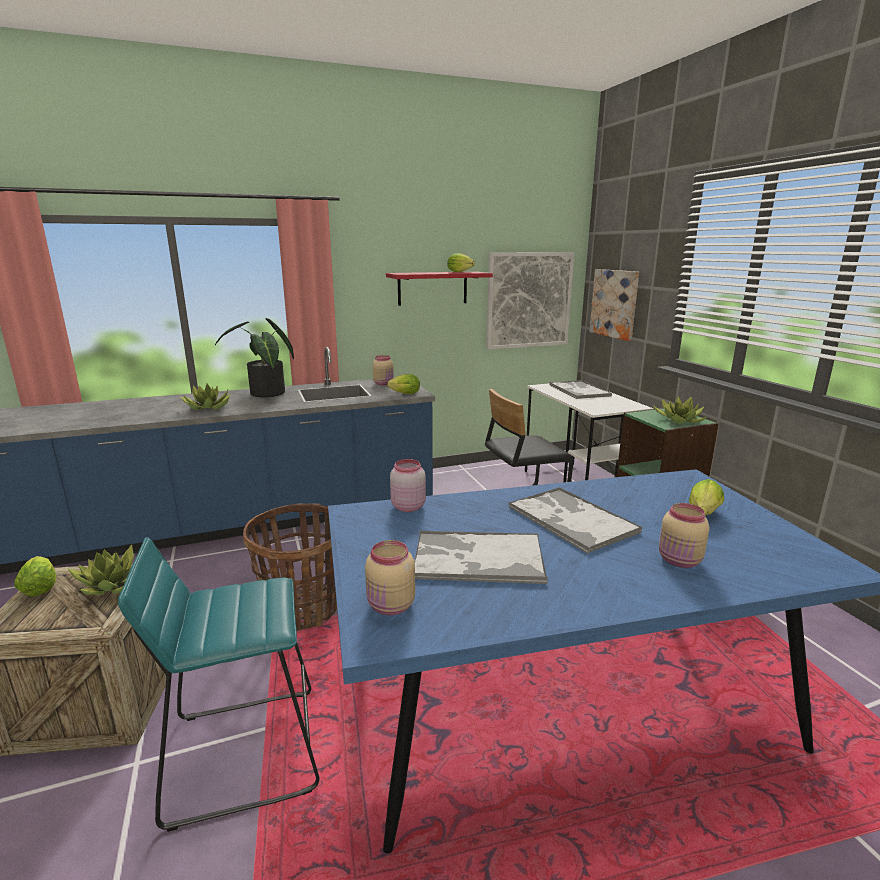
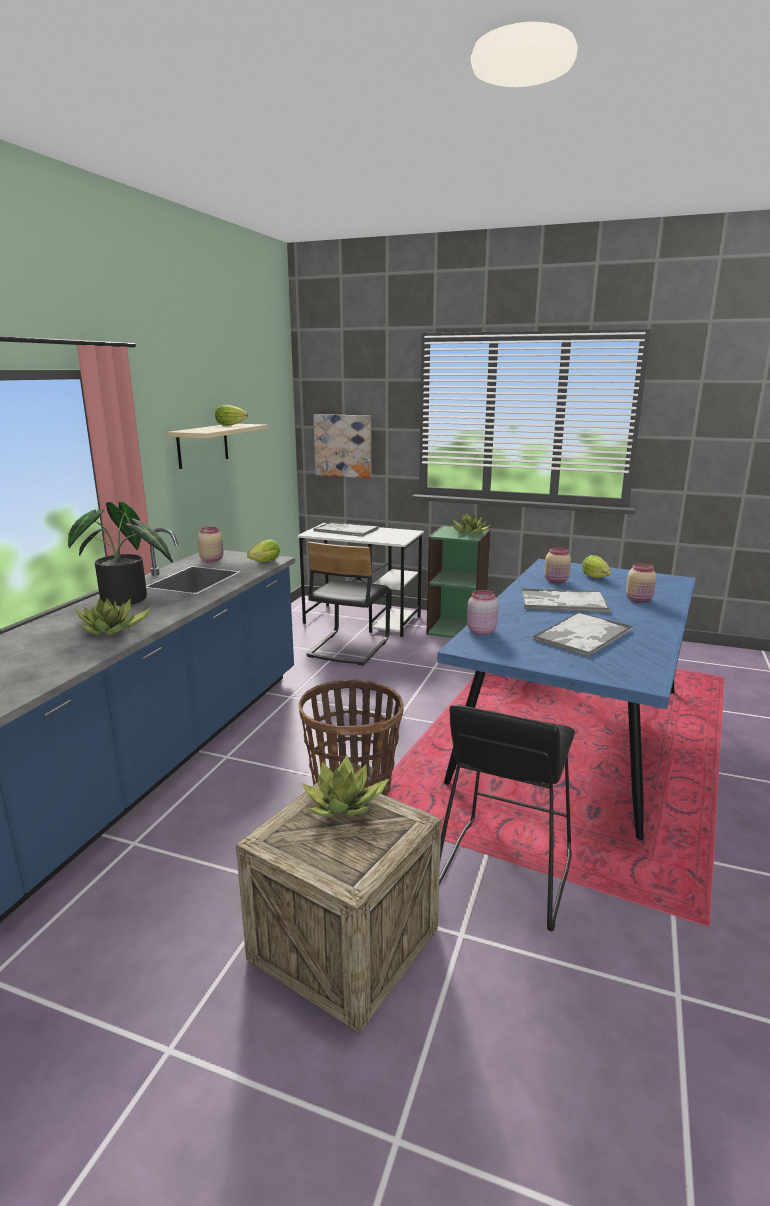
camera: 50 degrees left, 0 degrees up
lettuce [14,556,57,597] -> none
turquoise stool [118,537,319,832] -> black stool [439,704,575,931]
beige jar [365,540,415,615] -> beige jar moved to [545,547,571,583]
red shelf [386,272,493,306] -> beige shelf [167,424,267,469]
picture [486,252,574,350] -> none

